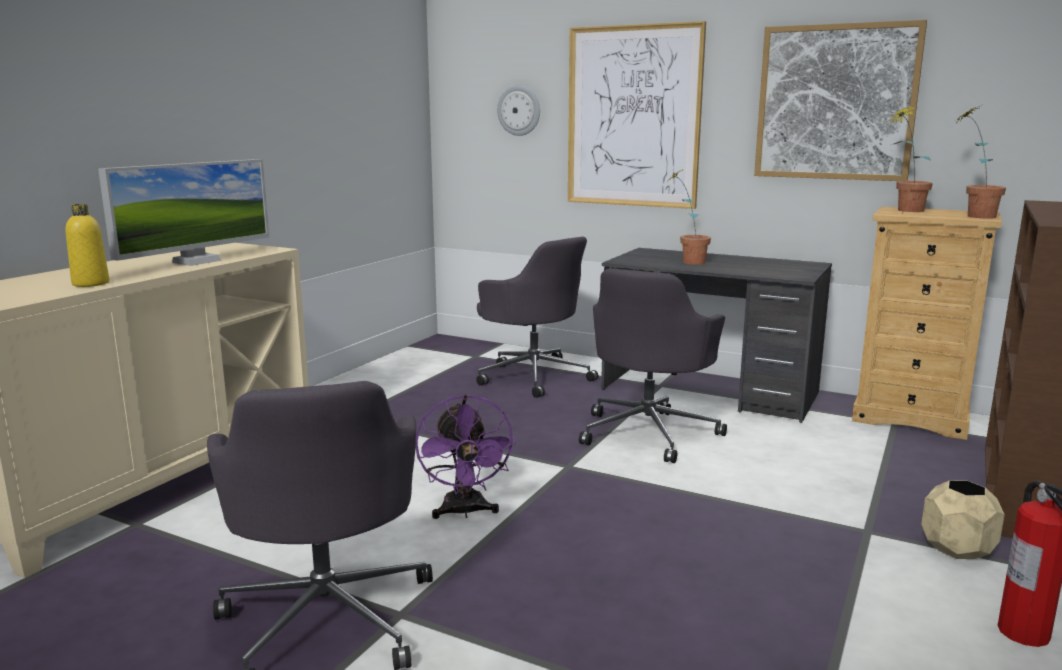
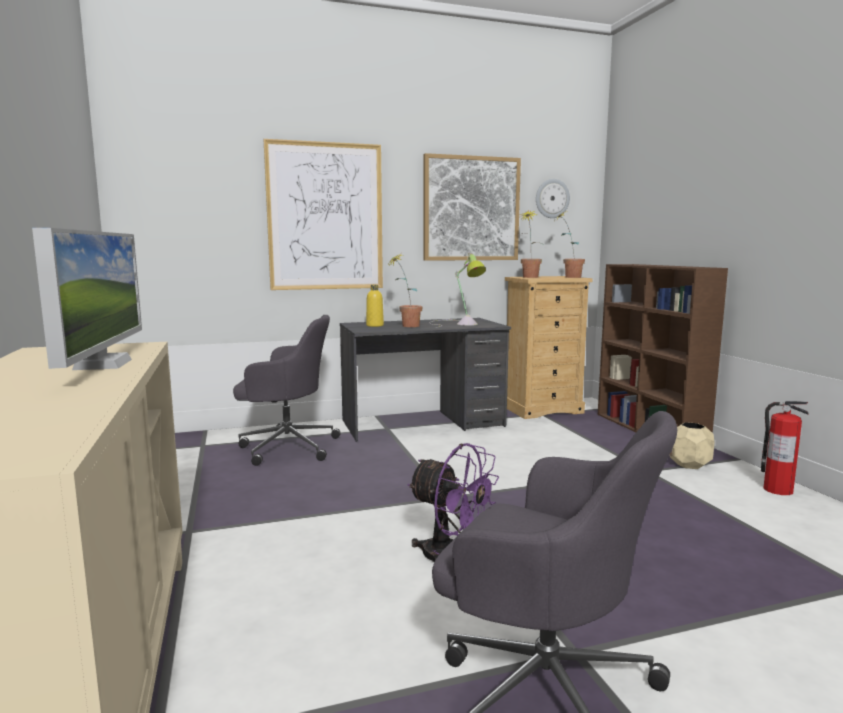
camera: 45 degrees left, 5 degrees down
yellow bottle [65,204,109,287] -> yellow bottle moved to [366,285,384,327]
wall clock [497,85,540,136] -> wall clock moved to [536,179,570,218]
grey office chair [579,268,727,463] -> none
none -> table lamp [429,253,486,328]

